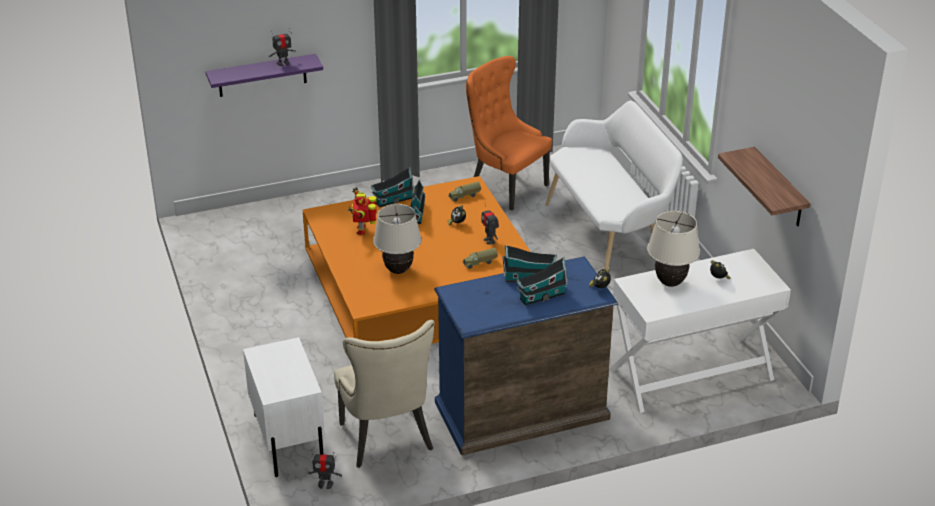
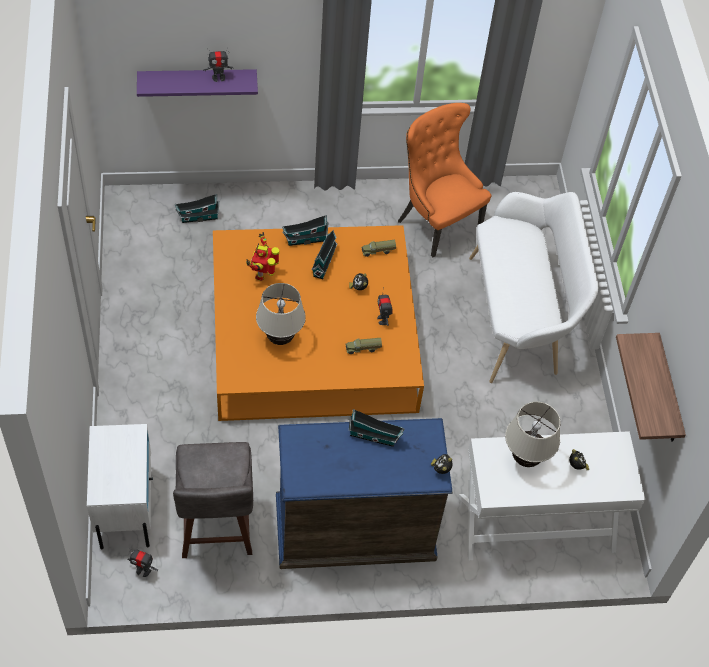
camera: 10 degrees right, 20 degrees up
beige chair [334,320,434,468] -> grey stool [173,442,253,558]
toy house [516,257,568,306] -> toy house moved to [175,194,219,223]

